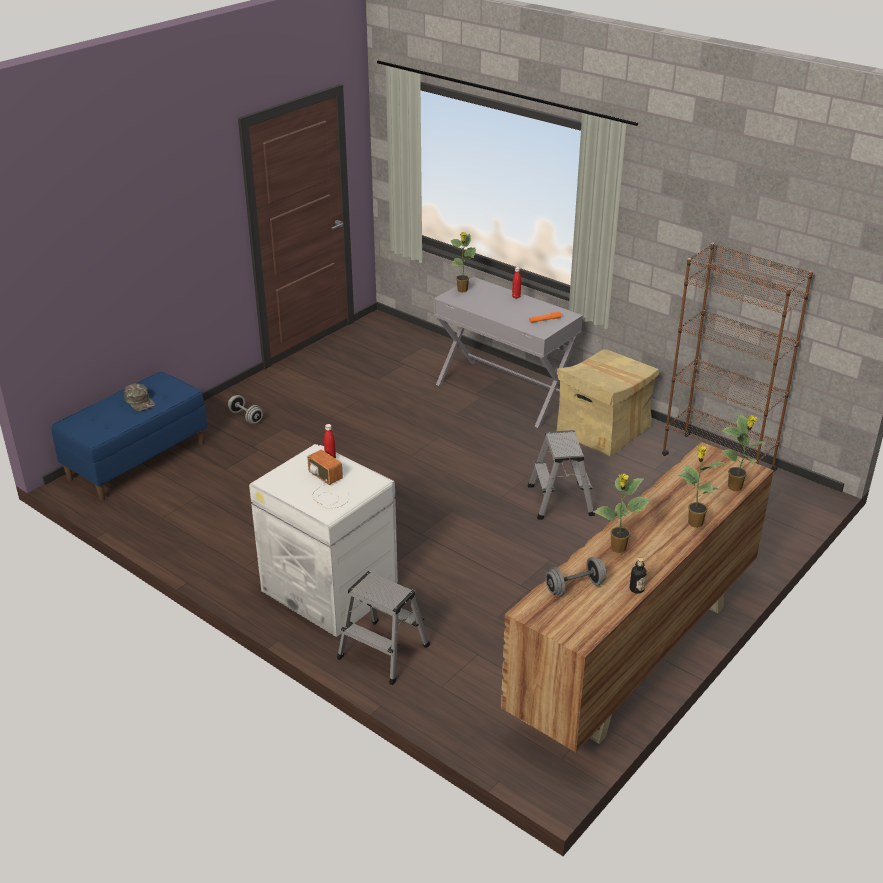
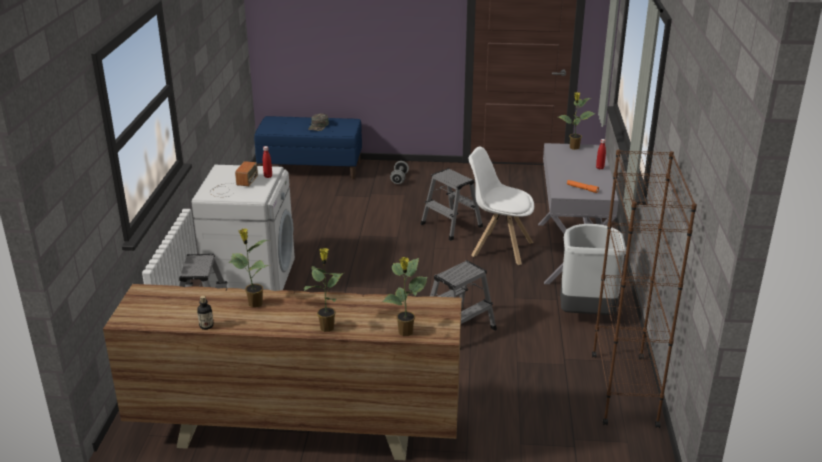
camera: 55 degrees right, 5 degrees down
grey dumbbell [545,557,607,596] -> none
cardboard box [557,350,659,456] -> grey trash can [560,224,626,315]
none -> grey step ladder [420,168,483,241]
none -> white chair [468,146,534,265]

